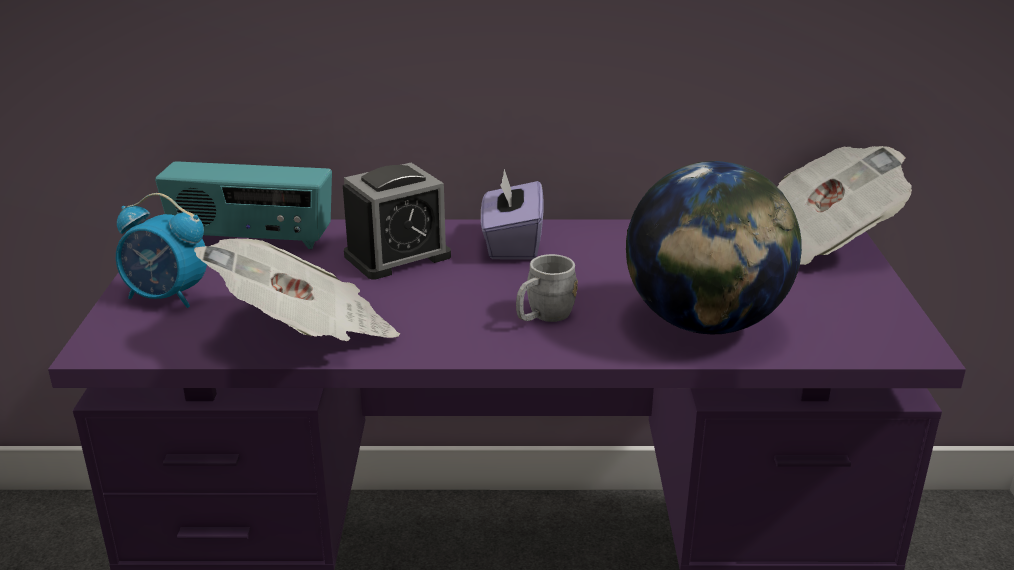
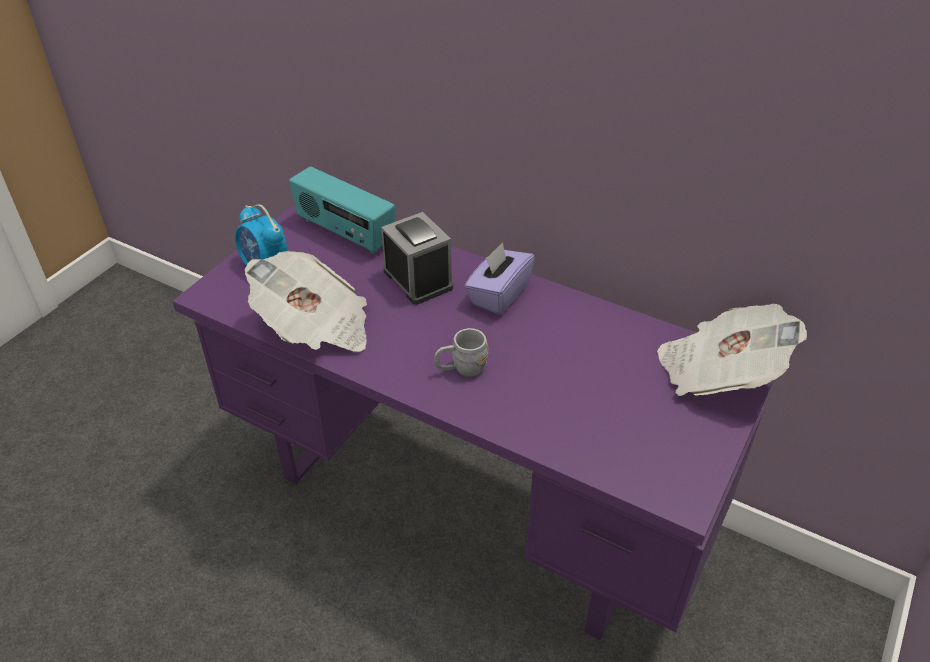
camera: 30 degrees right, 15 degrees up
alarm clock [343,163,451,280] -> alarm clock turned 120 degrees counterclockwise [381,212,453,305]
globe [626,161,802,334] -> none

